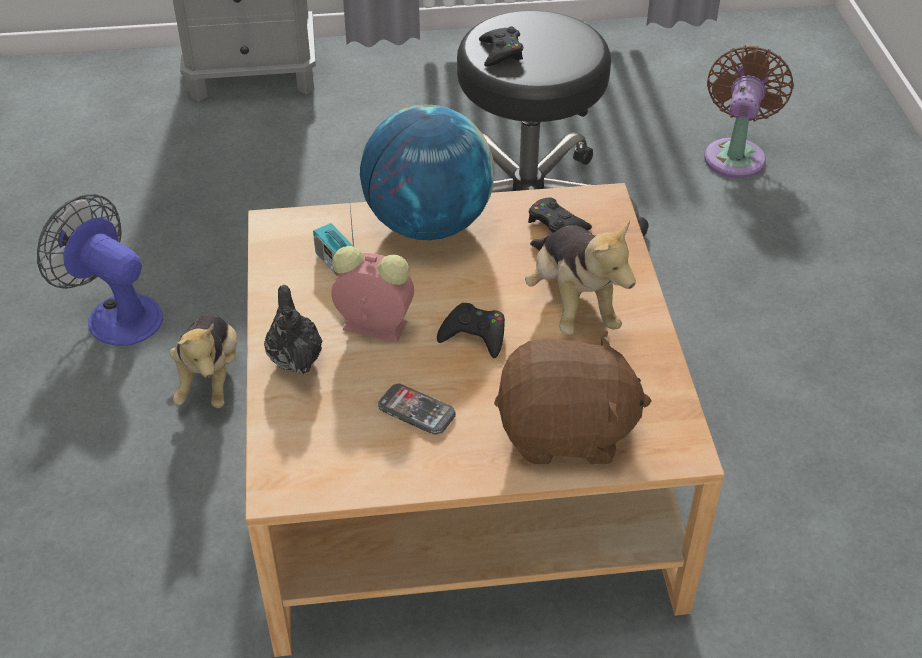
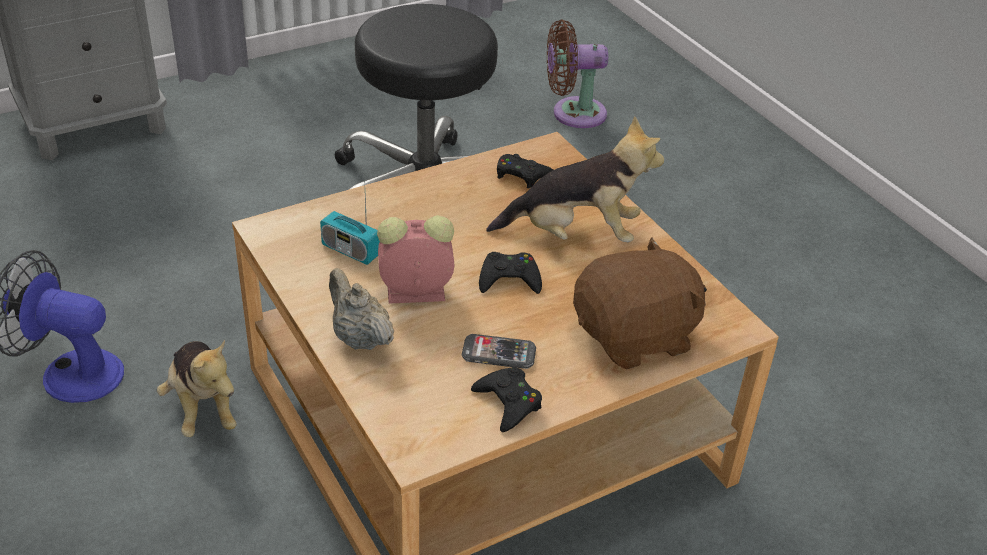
camera: 25 degrees left, 5 degrees down
black teapot [264,285,322,374] -> beige teapot [329,268,394,350]
globe [360,105,495,240] -> none
black game controller [479,26,523,66] -> black game controller moved to [471,367,542,432]
plush toy [525,221,636,335] -> plush toy turned 45 degrees counterclockwise [486,116,664,242]
brown fan [704,45,794,178] -> brown fan turned 90 degrees counterclockwise [547,20,608,128]

